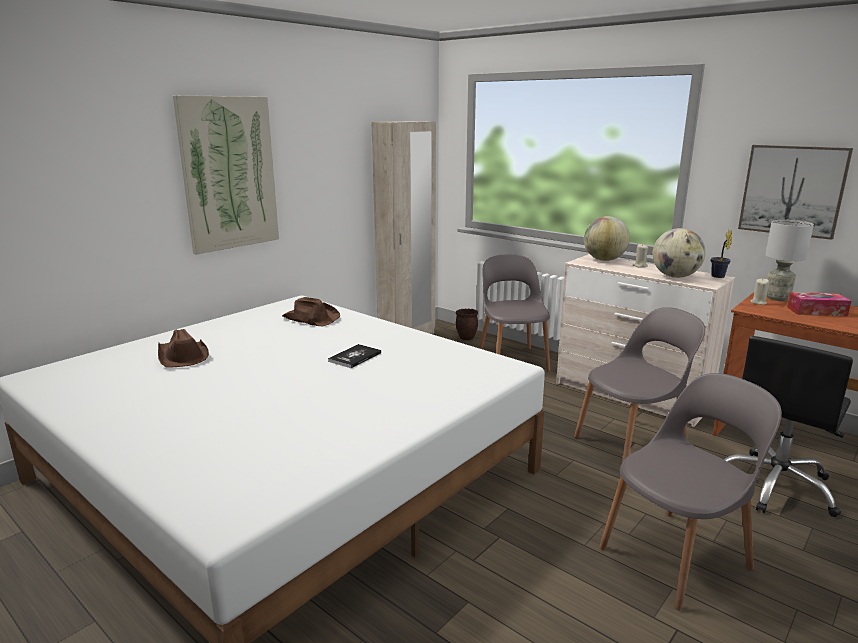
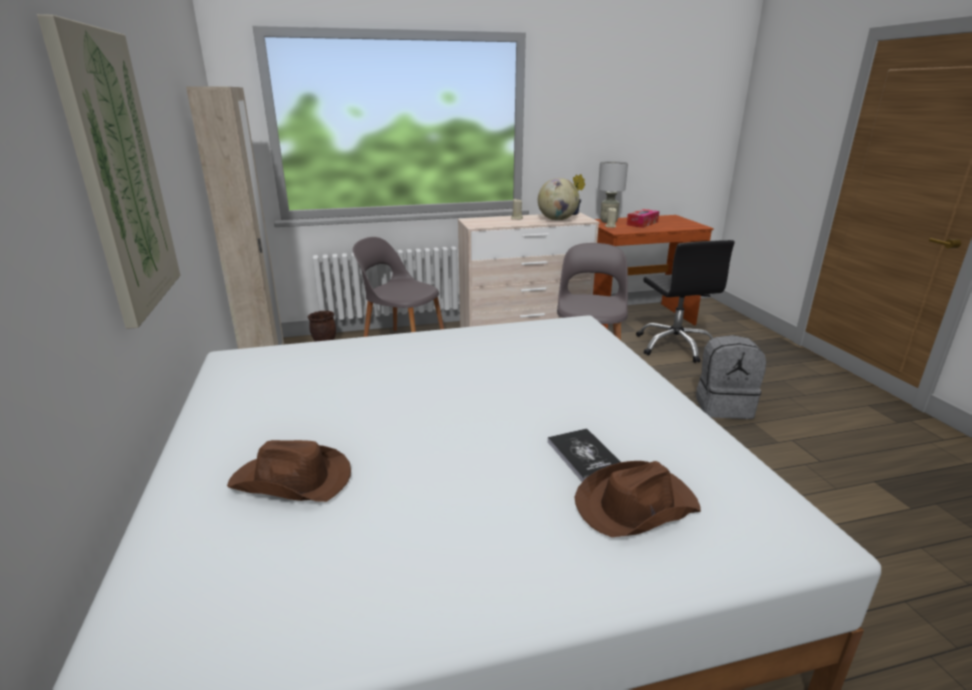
camera: 55 degrees left, 5 degrees up
brown hat [282,297,340,326] -> brown hat moved to [574,461,701,537]
book [328,344,381,368] -> book moved to [547,428,620,482]
globe [584,216,630,261] -> none
grey chair [599,373,782,610] -> grey backpack [696,335,766,419]
picture [738,145,853,240] -> none

